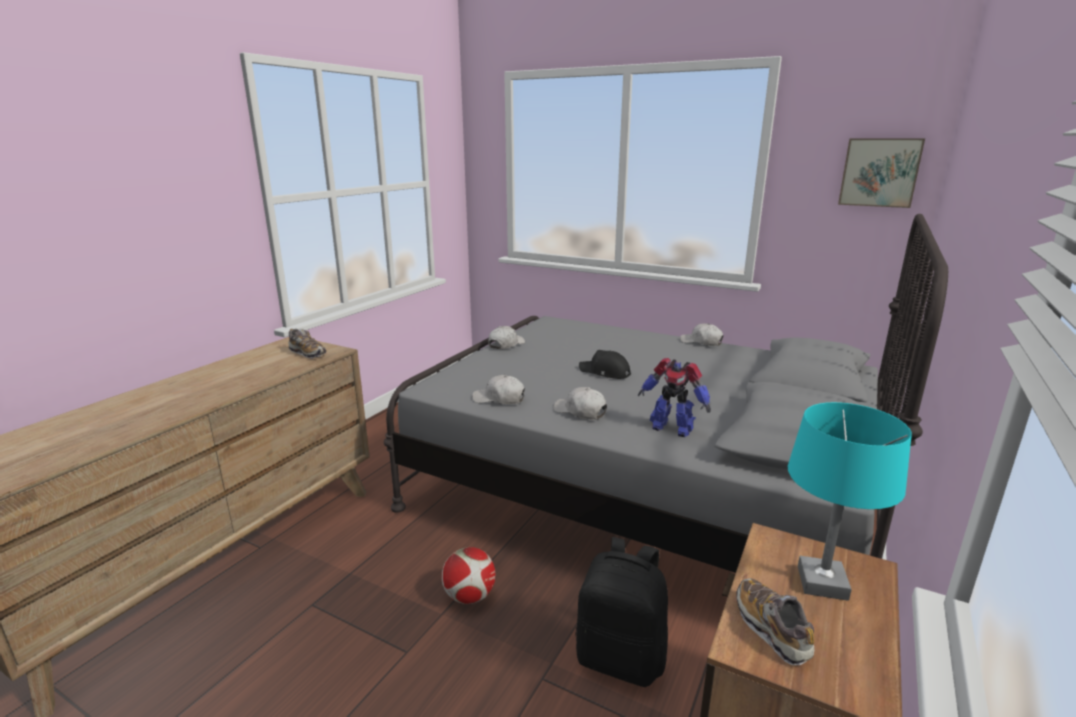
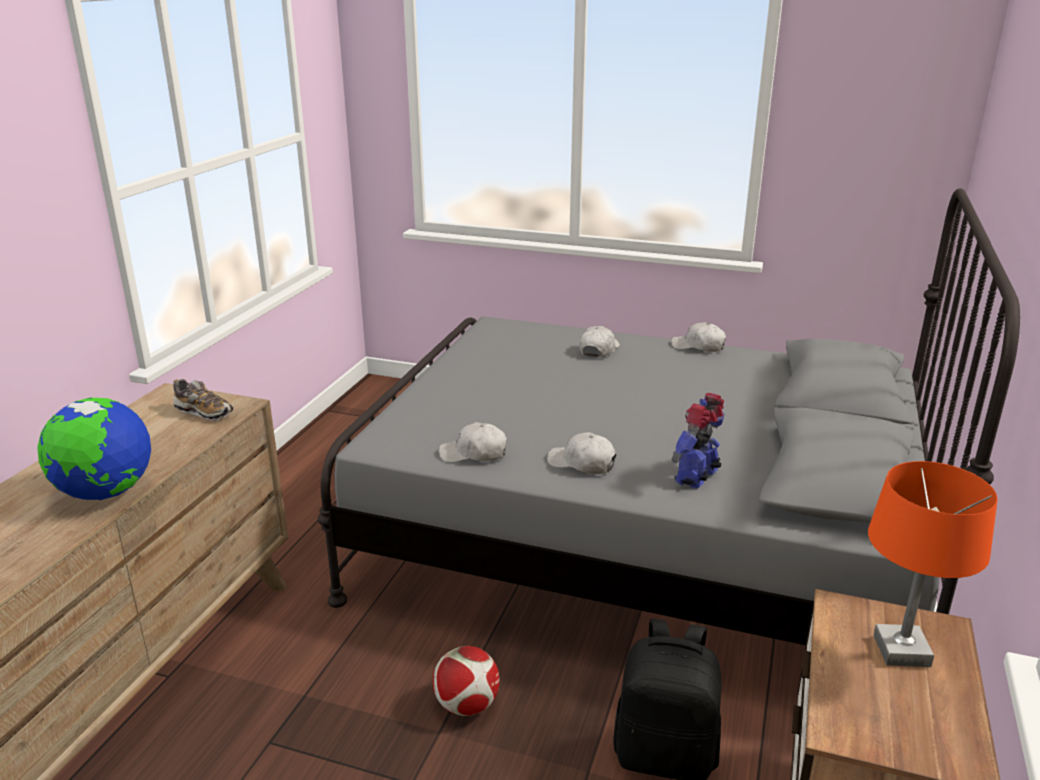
camera: 10 degrees left, 5 degrees up
white cap [488,326,525,349] -> white cap moved to [579,326,620,357]
black cap [579,350,631,379] -> none
toy robot [638,358,711,437] -> toy robot turned 105 degrees clockwise [671,393,724,489]
shoe [737,578,814,665] -> none
turquoise table lamp [788,402,912,601] -> orange table lamp [868,461,998,667]
picture [838,138,925,208] -> none
none -> globe [37,398,151,500]

